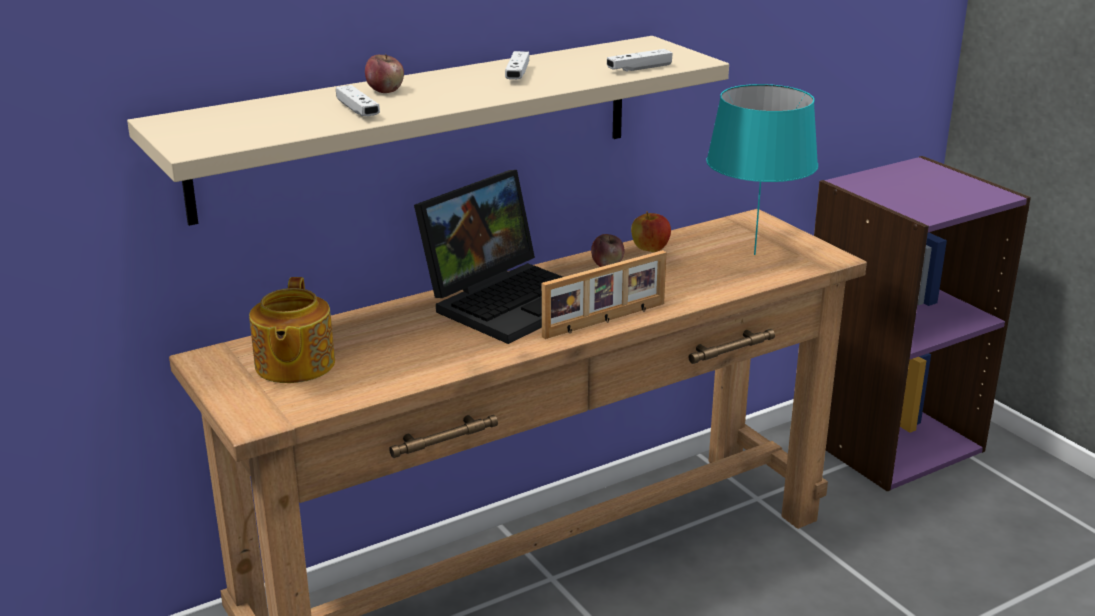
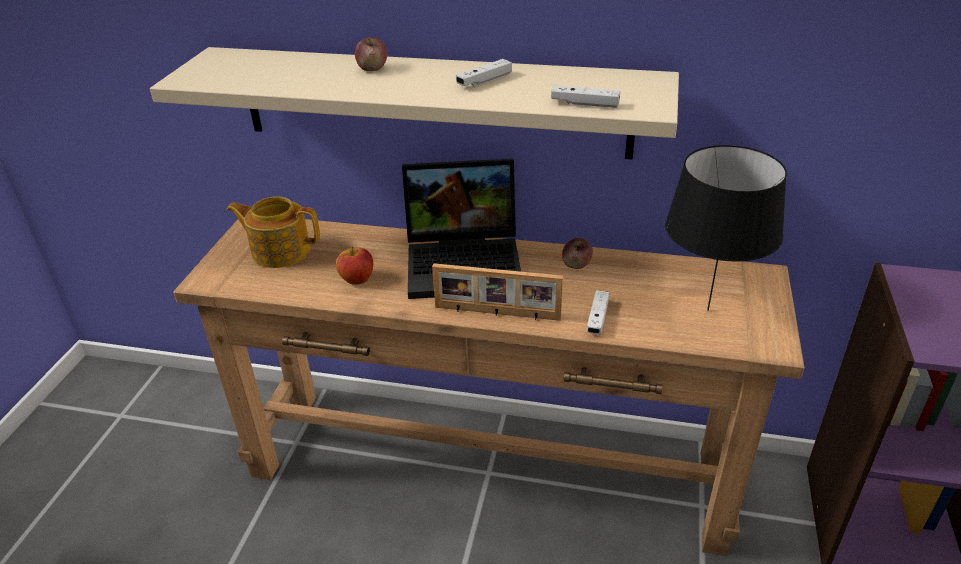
camera: 45 degrees right, 10 degrees up
teapot [249,277,335,383] -> teapot turned 60 degrees clockwise [227,196,320,268]
white game controller [336,85,380,116] -> white game controller moved to [586,290,610,334]
apple [631,211,671,252] -> apple moved to [336,246,373,285]
turquoise table lamp [706,84,818,255] -> black table lamp [665,145,787,311]

